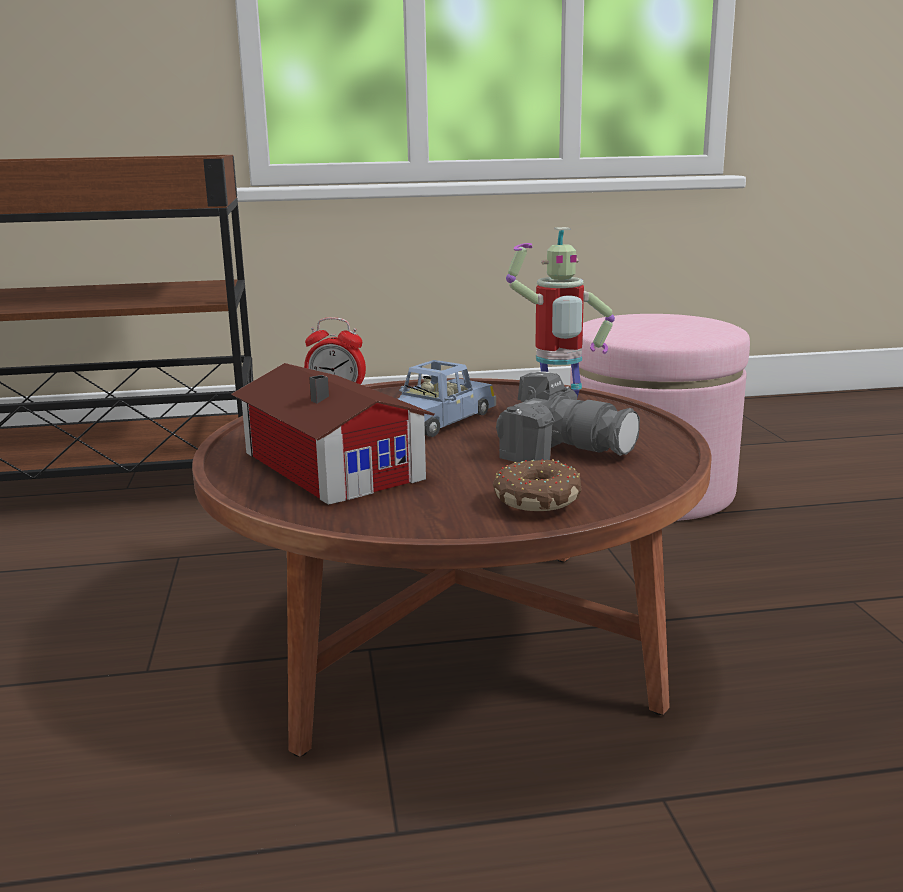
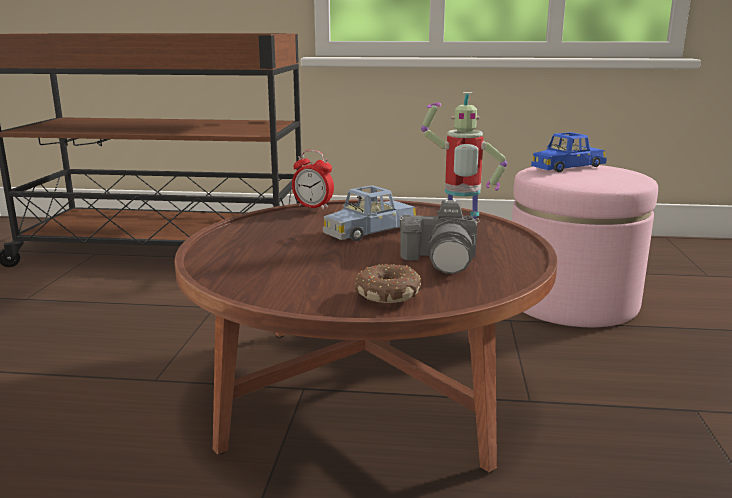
camera: 15 degrees right, 0 degrees up
toy house [231,363,435,505] -> none
camera [496,371,640,462] -> camera turned 45 degrees clockwise [400,200,480,274]
none -> blue toy car [531,132,607,172]

